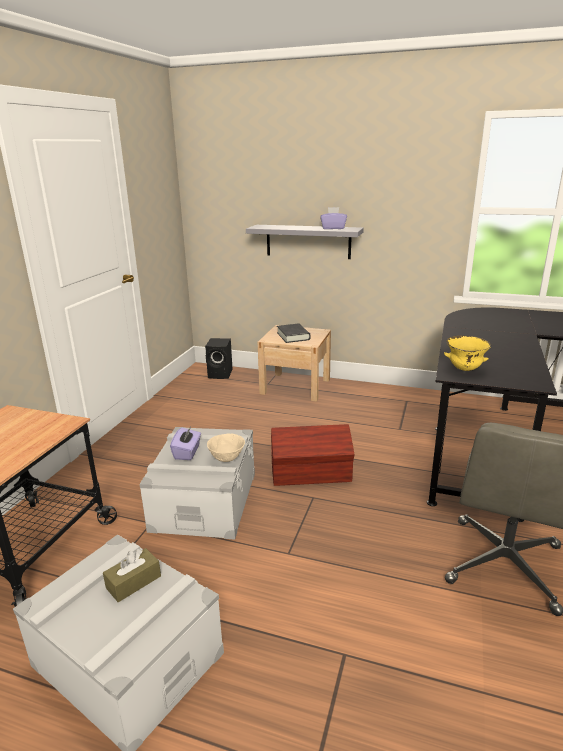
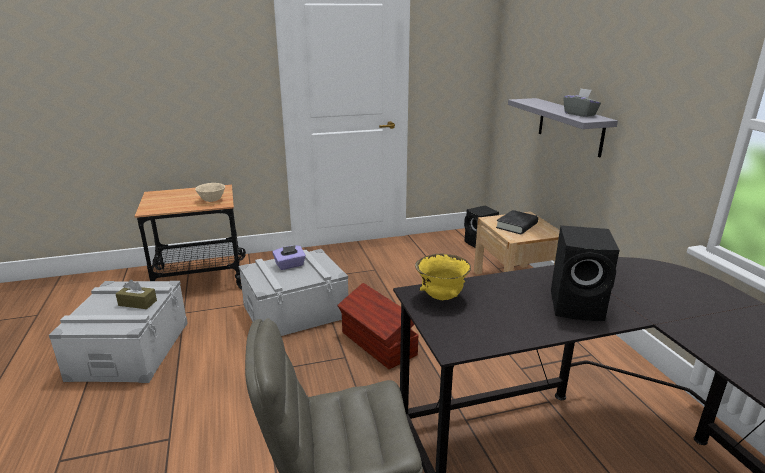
camera: 55 degrees right, 0 degrees up
beige bowl [207,433,245,462] -> beige bowl moved to [195,183,225,202]
purple tissue box [320,207,347,229] -> grey tissue box [563,88,601,117]
none -> black speaker [551,225,620,321]

